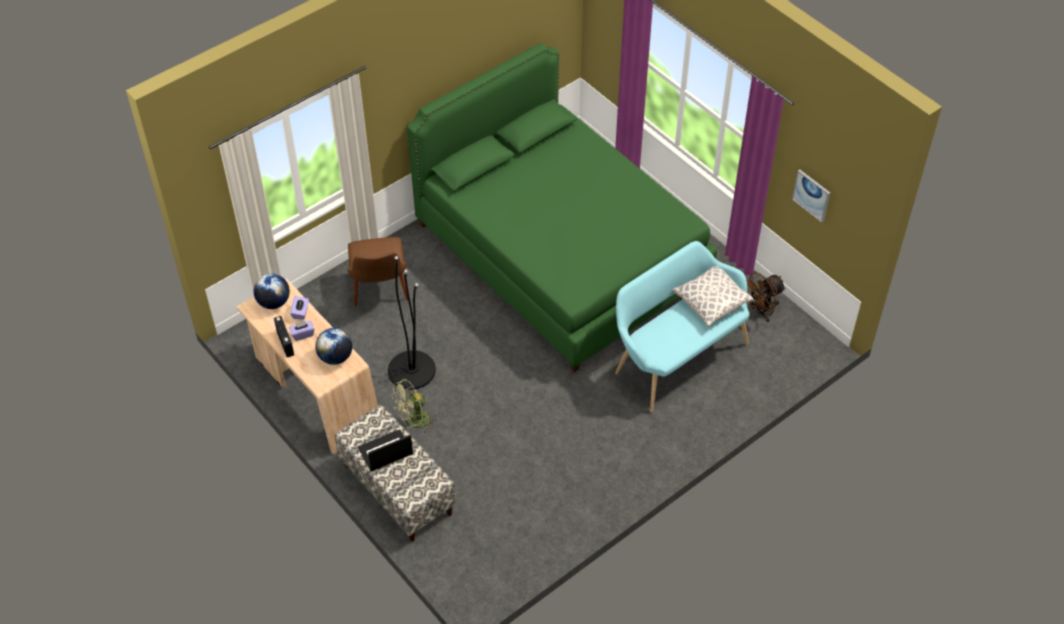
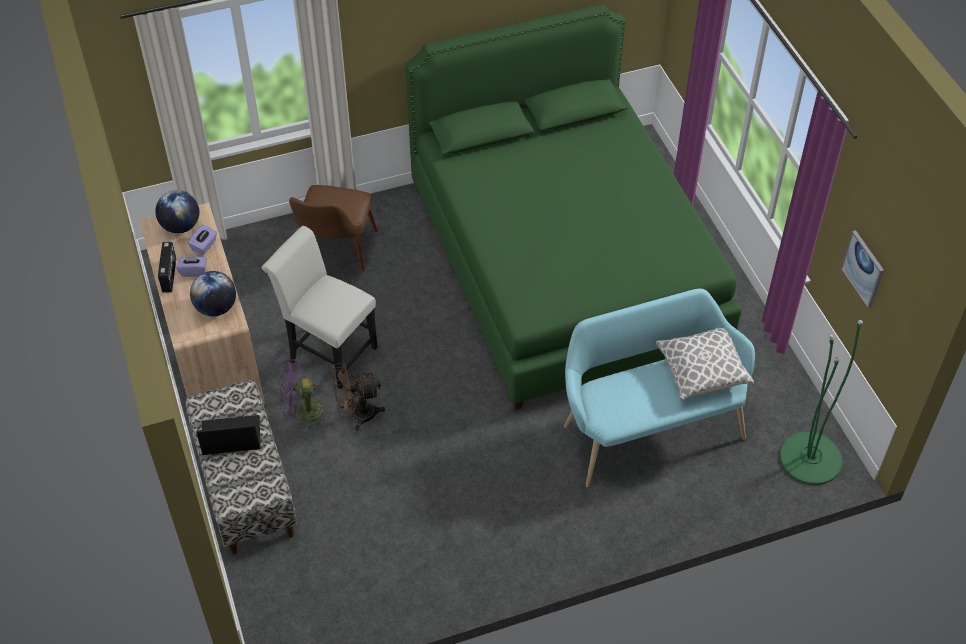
camera: 20 degrees right, 0 degrees up
black floor lamp [388,256,436,390] -> white chair [262,226,378,389]
green fan [392,379,437,433] -> purple fan [280,358,331,430]
brown fan [746,272,785,322] -> brown fan moved to [331,362,385,431]
none -> green floor lamp [779,320,863,485]

